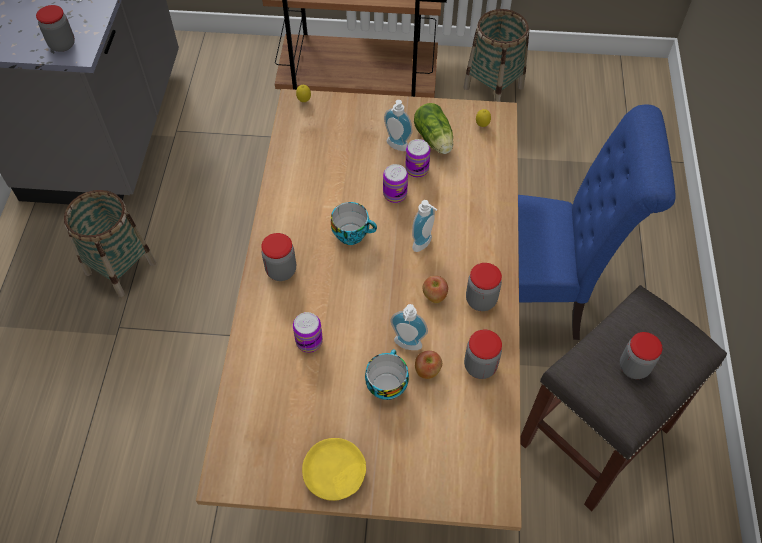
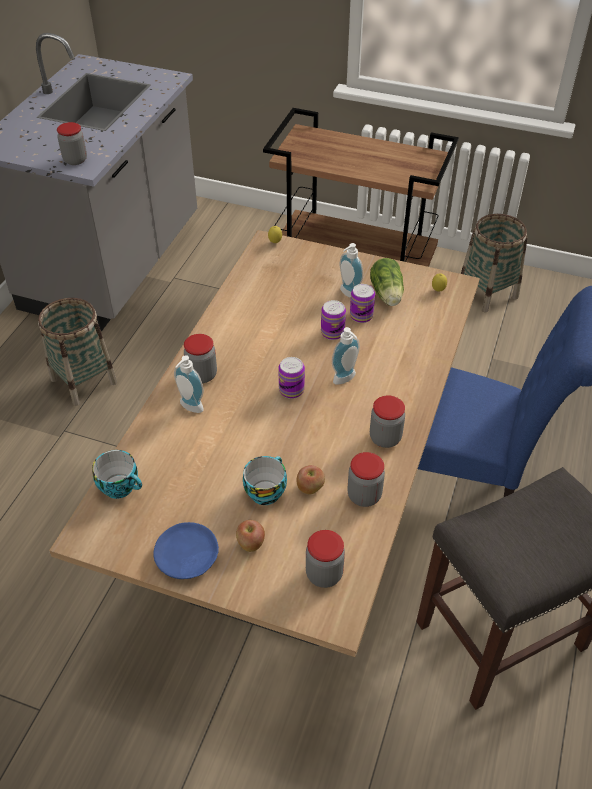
camera: 15 degrees right, 10 degrees down
can [293,312,323,353] -> can moved to [278,357,305,399]
yellow plate [302,438,366,501] -> blue plate [153,522,219,579]
cup [331,202,377,245] -> cup moved to [92,450,142,499]
soap dispenser [391,304,428,350] -> soap dispenser moved to [174,355,204,413]
apple [423,276,448,303] -> apple moved to [236,520,265,552]
jar [620,332,662,379] -> jar moved to [306,530,345,588]

